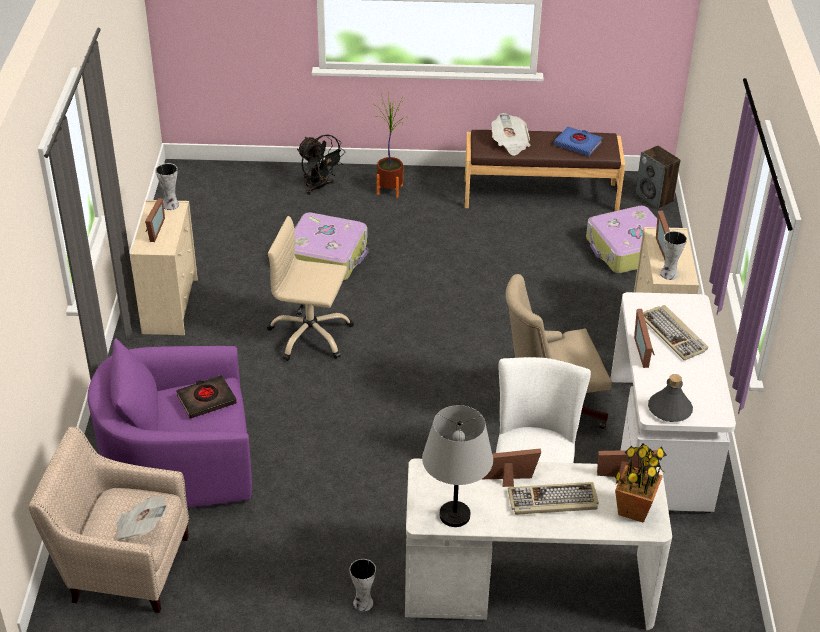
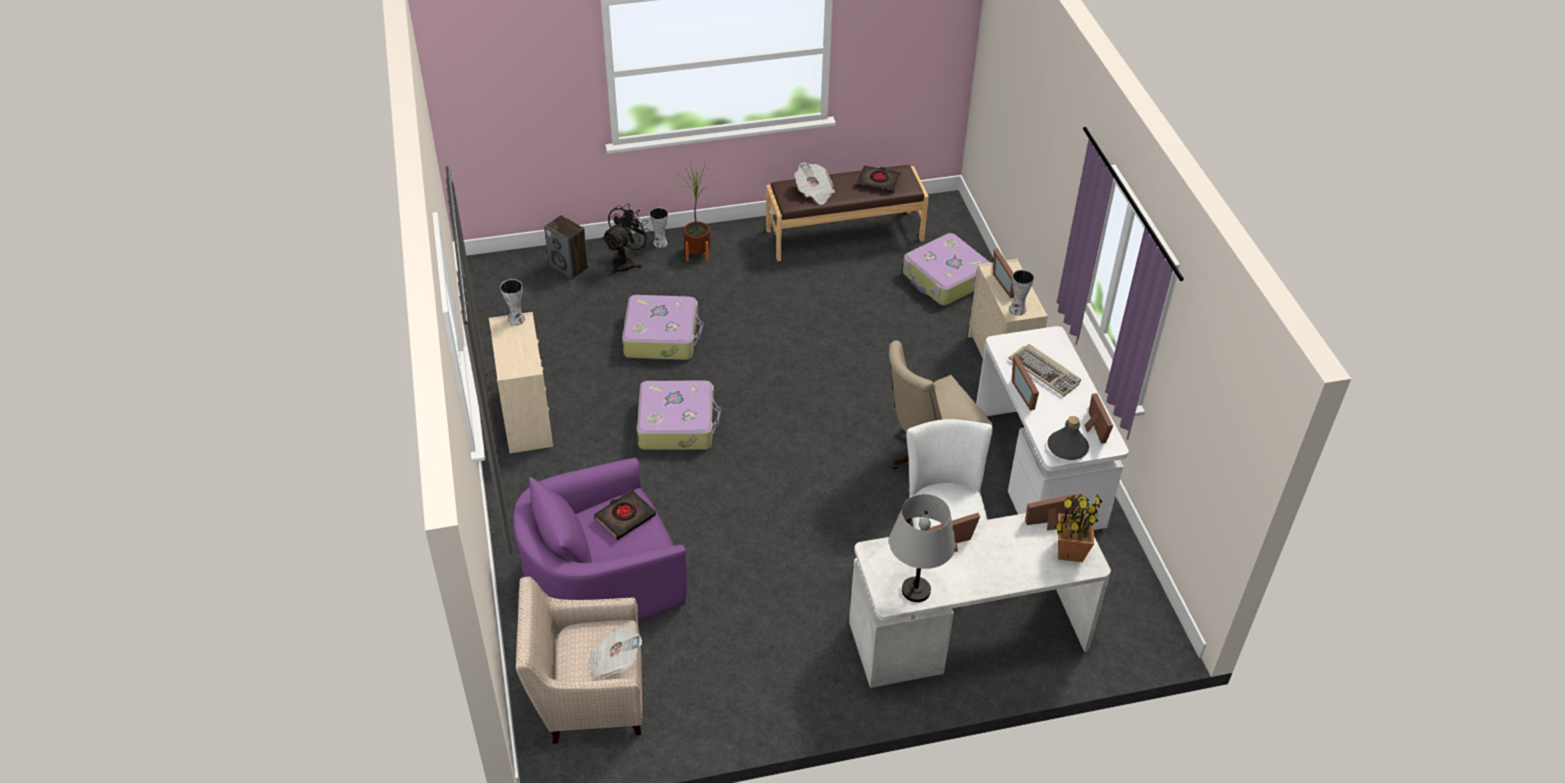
camera: 15 degrees left, 5 degrees up
picture frame [145,198,165,242] -> picture frame moved to [1084,393,1113,443]
beige office chair [267,216,354,361] -> suitcase [637,381,721,450]
black fan [297,135,346,195] -> black fan turned 90 degrees counterclockwise [602,204,652,277]
vase [350,559,376,611] -> vase moved to [649,207,668,248]
keyboard [508,482,599,515] -> none
blue book [554,127,603,156] -> black book [856,166,901,194]
speaker [635,146,680,209] -> speaker moved to [544,215,588,279]

